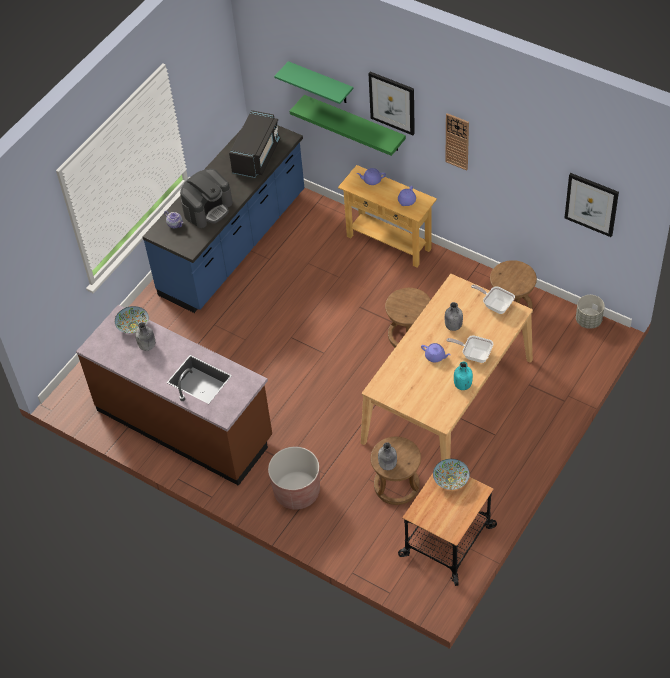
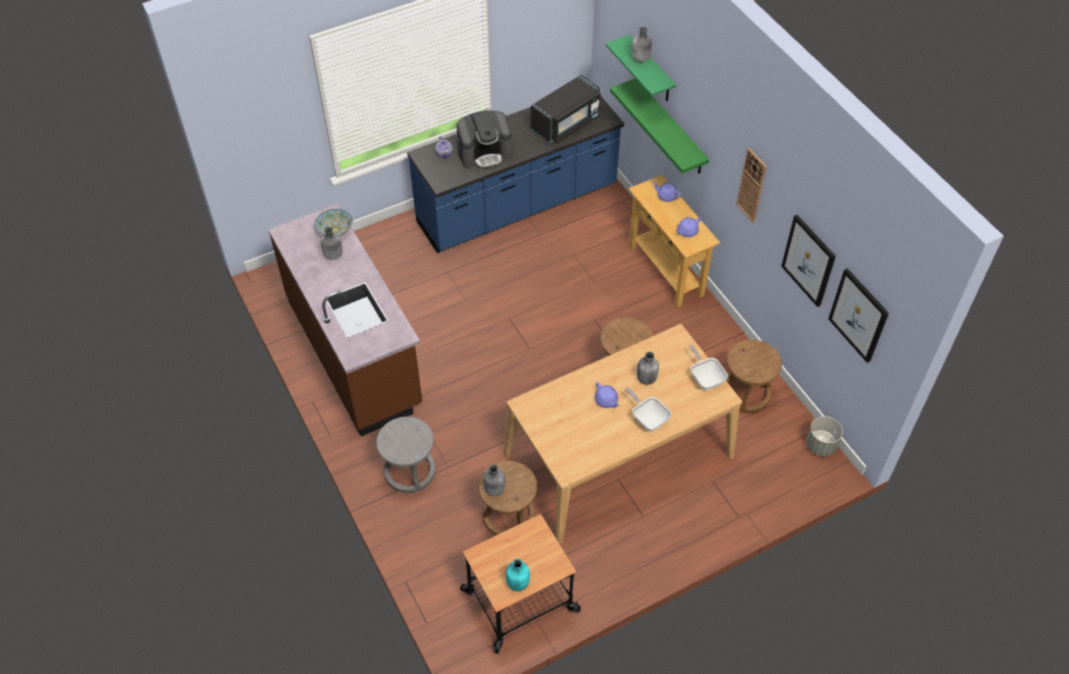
camera: 25 degrees right, 0 degrees up
brown planter [268,447,320,510] -> grey stool [376,417,435,493]
picture [368,72,415,135] -> picture moved to [781,215,836,307]
bowl [433,459,470,490] -> none
turquoise bottle [454,362,473,390] -> turquoise bottle moved to [506,559,530,591]
none -> grey bottle [632,27,652,62]

